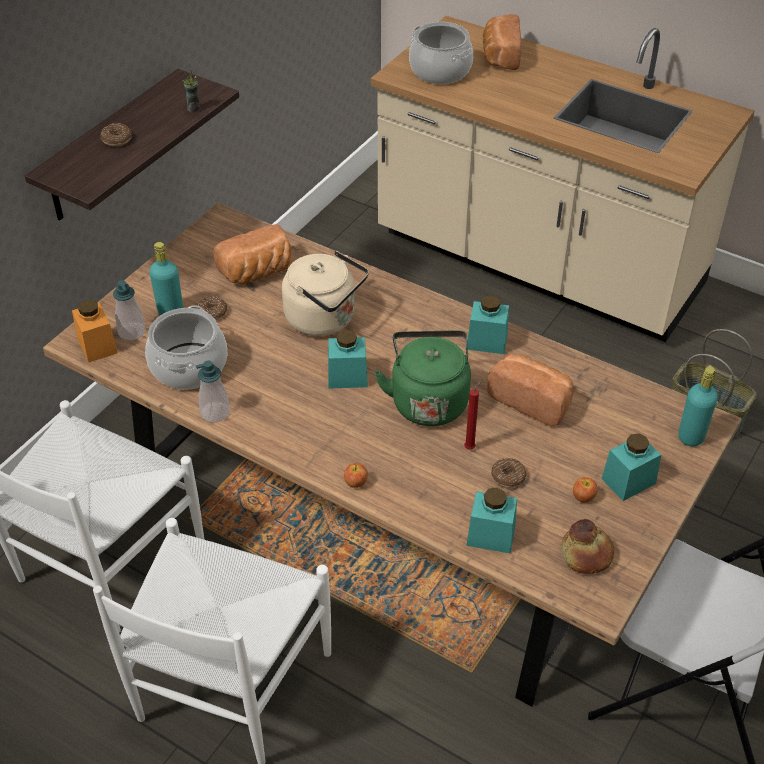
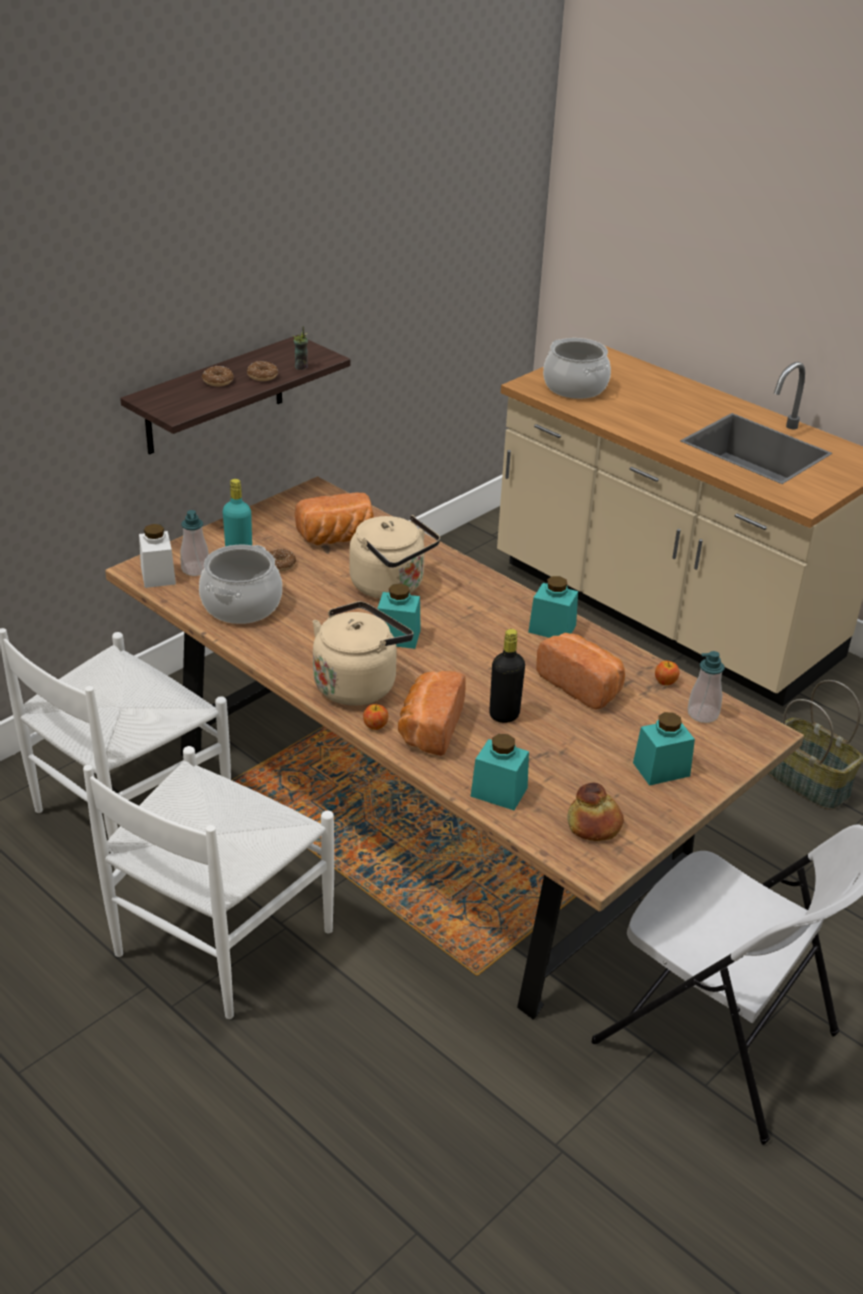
camera: 10 degrees right, 10 degrees down
orange jar [72,300,118,363] -> white jar [139,524,176,588]
soap dispenser [196,361,230,422] -> soap dispenser moved to [688,651,725,723]
green kettle [375,331,471,426] -> none
red candle [464,381,482,450] -> black bottle [489,629,525,723]
bread [483,14,521,70] -> bread moved to [398,671,466,756]
donut [491,458,527,488] -> donut moved to [247,361,278,381]
apple [573,477,598,503] -> apple moved to [655,661,680,685]
turquoise bottle [678,366,718,447] -> none
none -> beige kettle [313,601,414,706]

